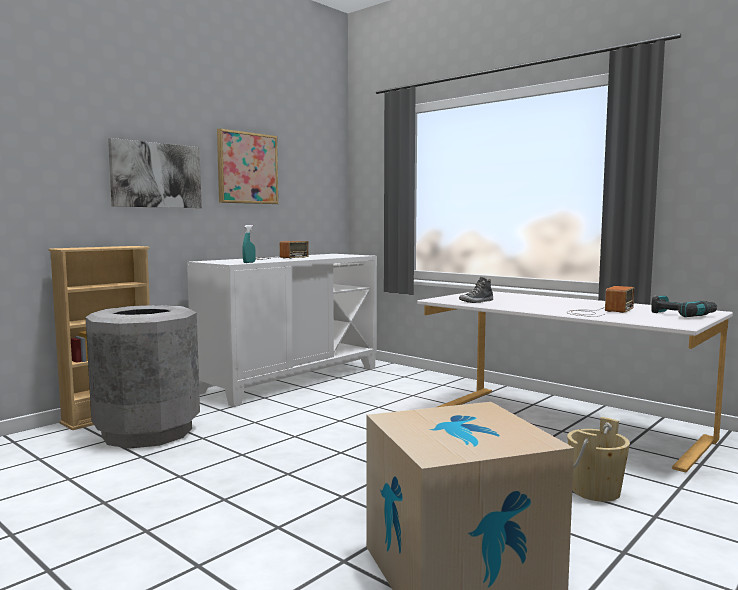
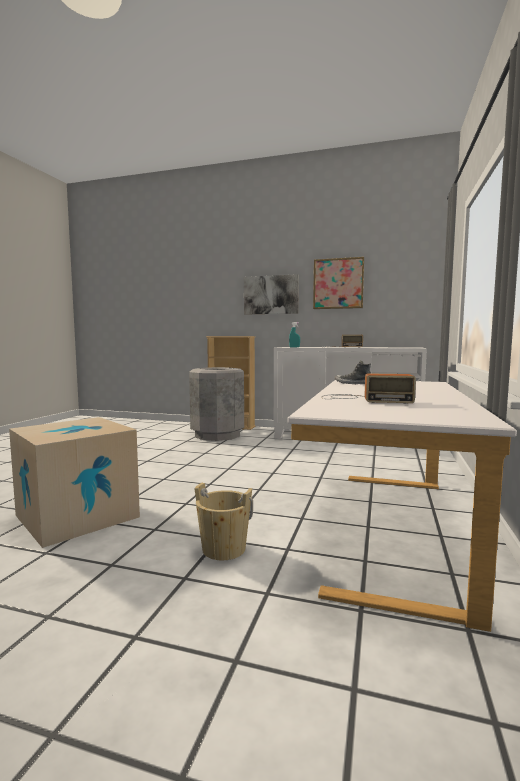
camera: 65 degrees right, 0 degrees up
power drill [651,295,717,317] -> none

